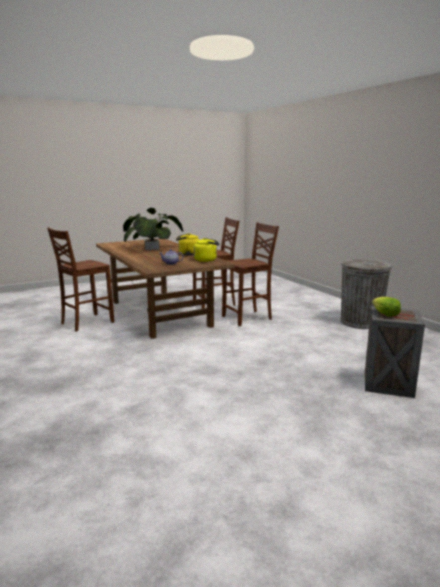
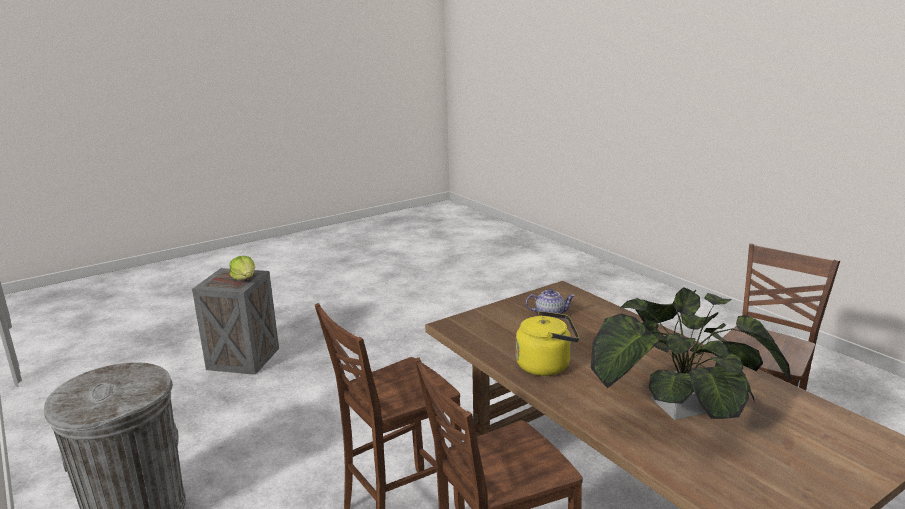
camera: 175 degrees right, 5 degrees up
yellow kettle [194,238,220,262] -> none

